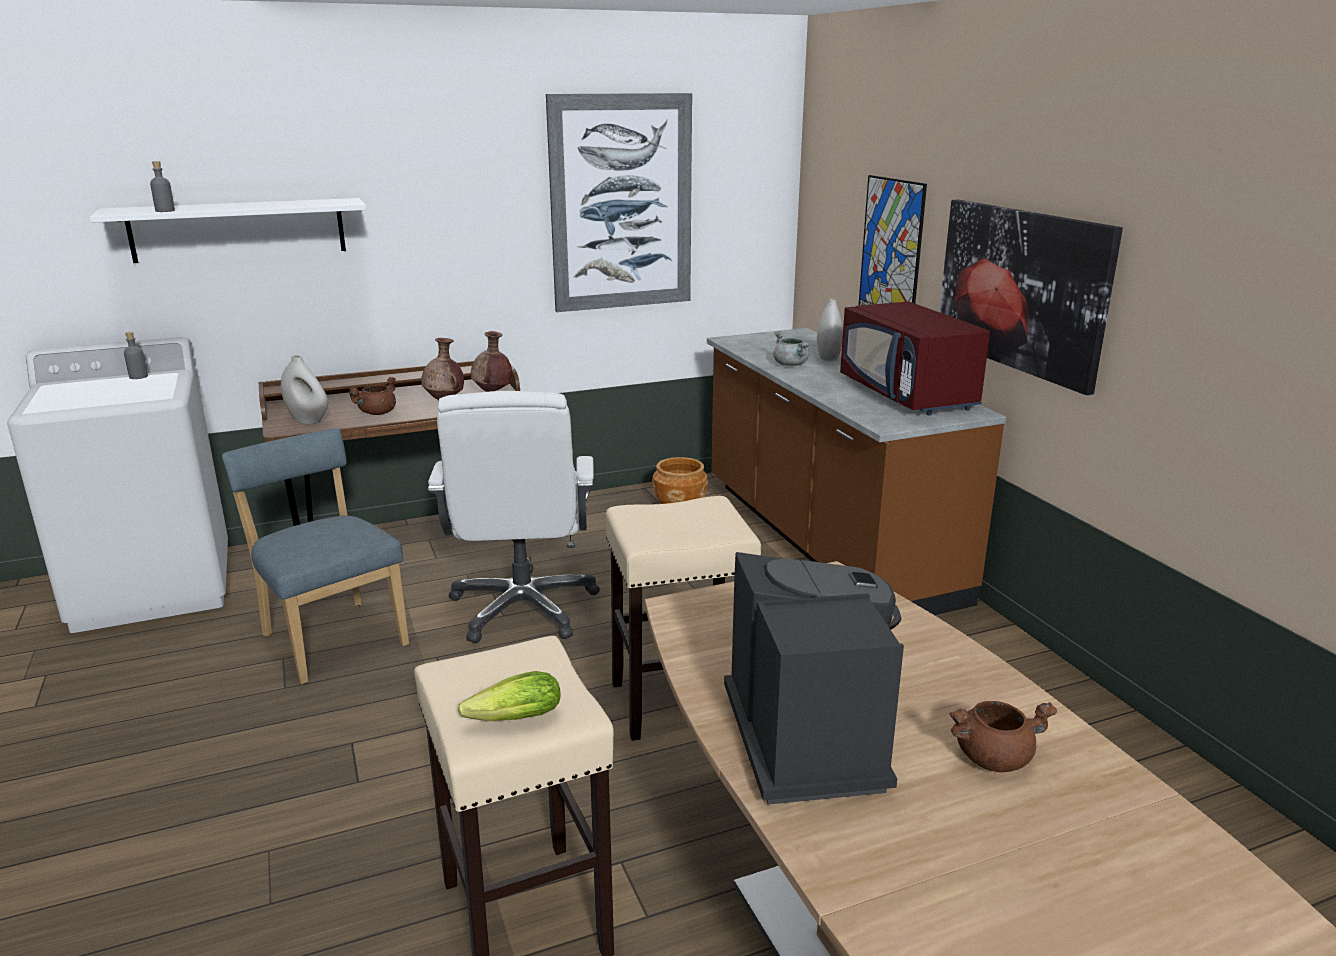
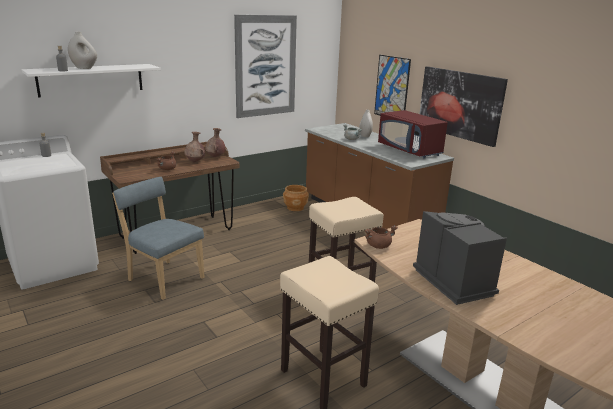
camera: 15 degrees left, 0 degrees up
white vase [281,355,328,424] -> white vase moved to [68,32,97,69]
white office chair [428,391,600,643] -> none
lettuce [458,671,560,721] -> none
brown cooking pot [950,701,1057,772] -> brown cooking pot moved to [365,226,398,249]

